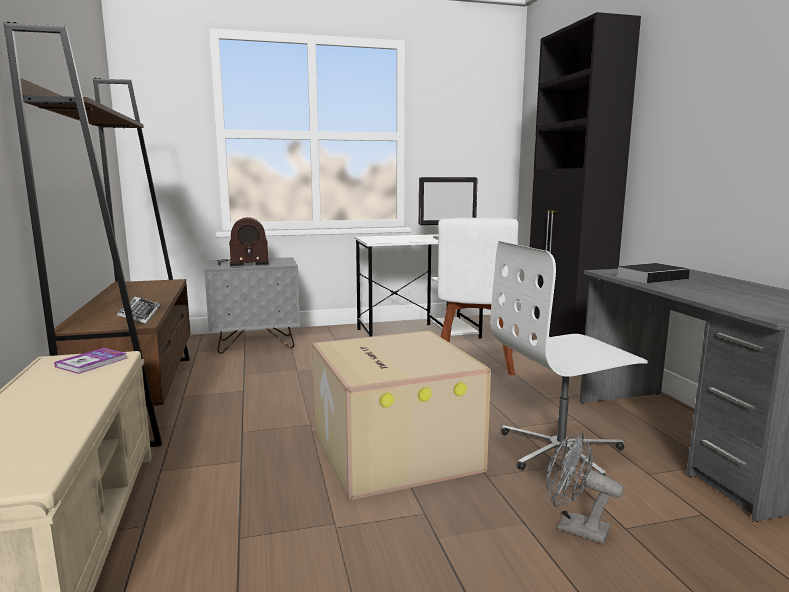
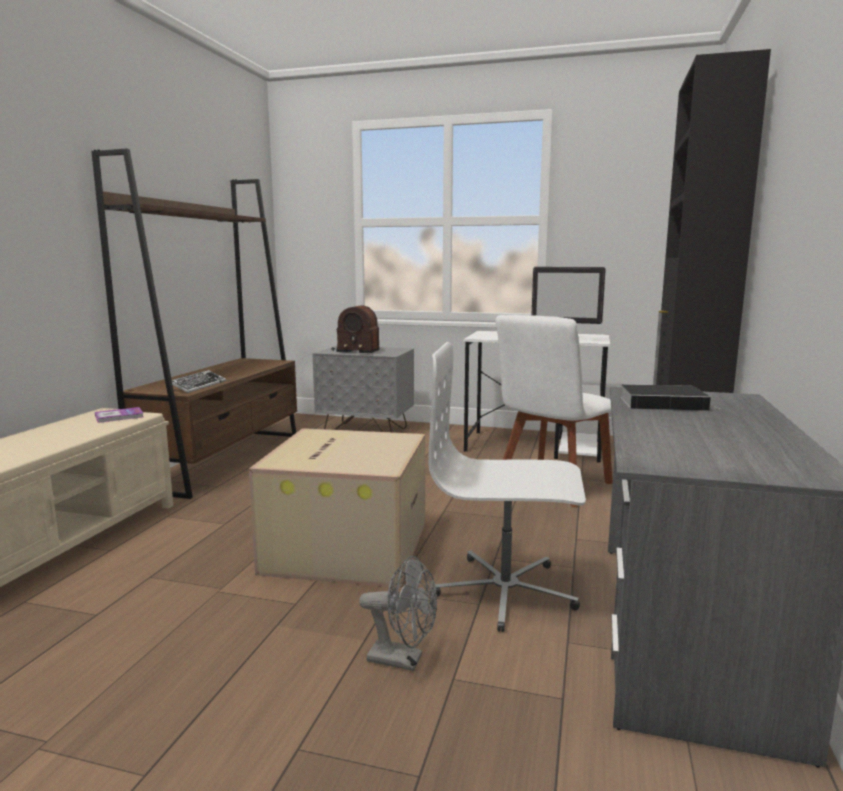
camera: 30 degrees right, 0 degrees up
grey fan [546,432,624,544] -> grey fan turned 135 degrees clockwise [359,556,437,671]

